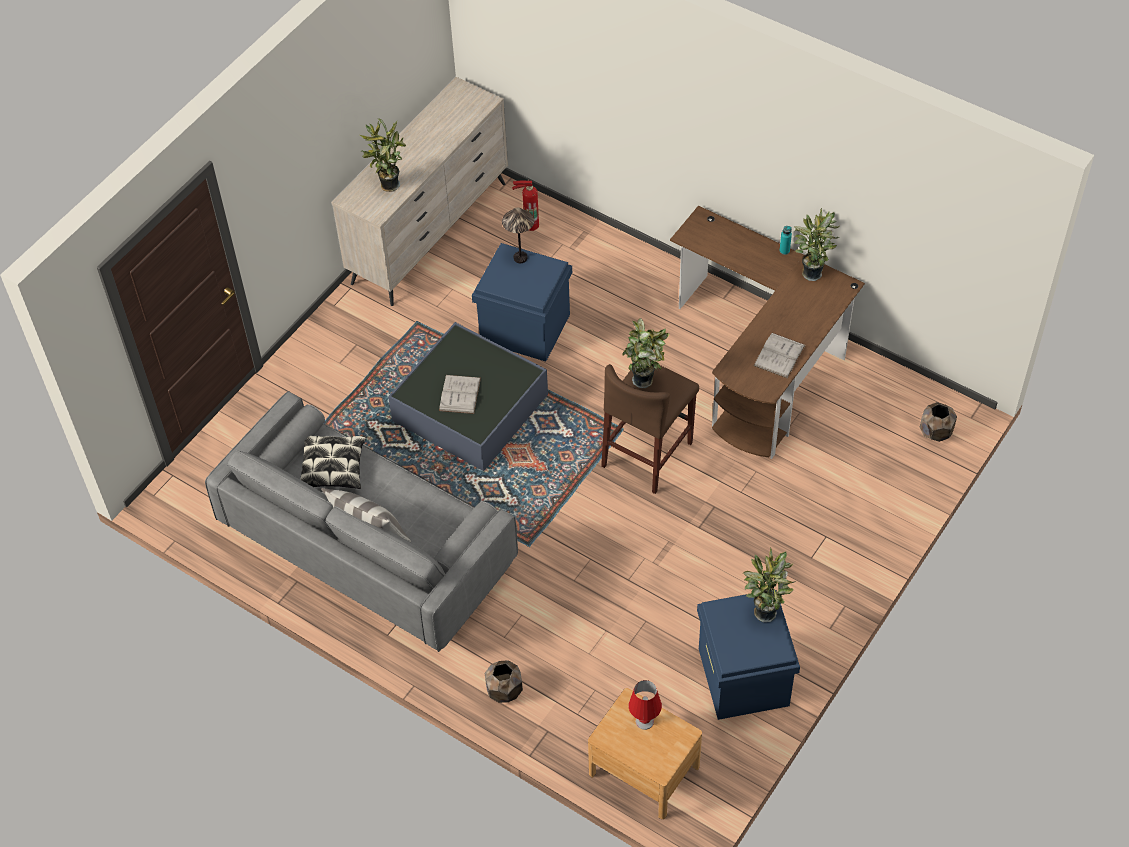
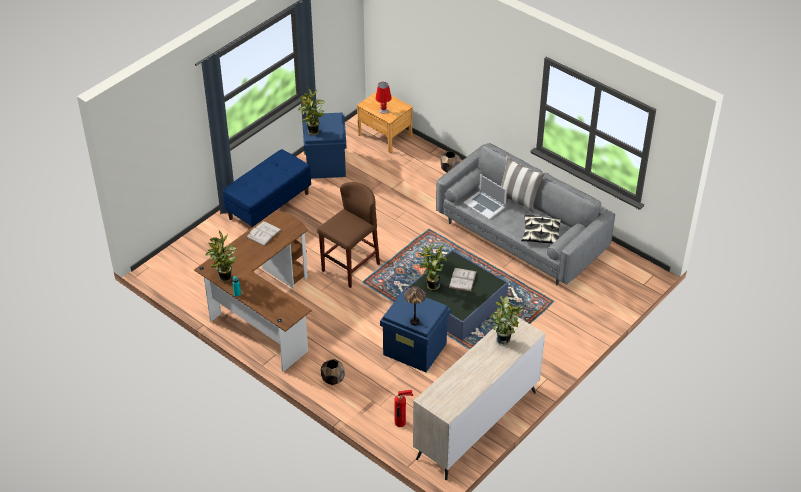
camera: 175 degrees left, 10 degrees down
potted plant [623,318,670,388] -> potted plant moved to [419,242,447,290]
brown planter [920,402,957,442] -> brown planter moved to [321,359,345,385]
none -> blue bench [223,149,311,228]
none -> laptop [463,174,507,220]

